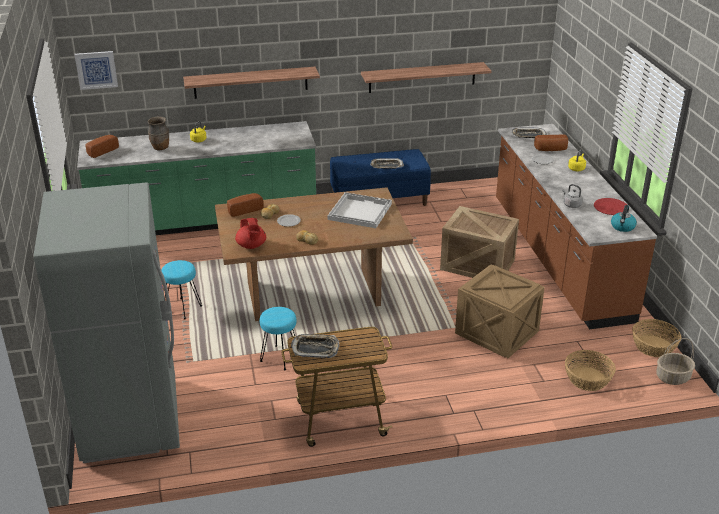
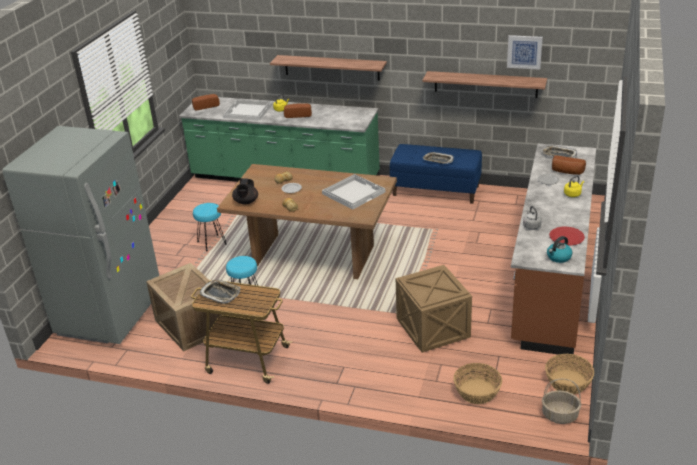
camera: 30 degrees right, 0 degrees up
picture [74,51,118,90] -> picture moved to [507,35,543,70]
brown vase [148,117,169,150] -> white tray [223,99,273,121]
bread [227,193,264,217] -> bread moved to [284,103,312,118]
red teapot [235,218,266,249] -> black teapot [232,178,258,204]
crate [440,206,519,278] -> crate moved to [146,263,222,351]

